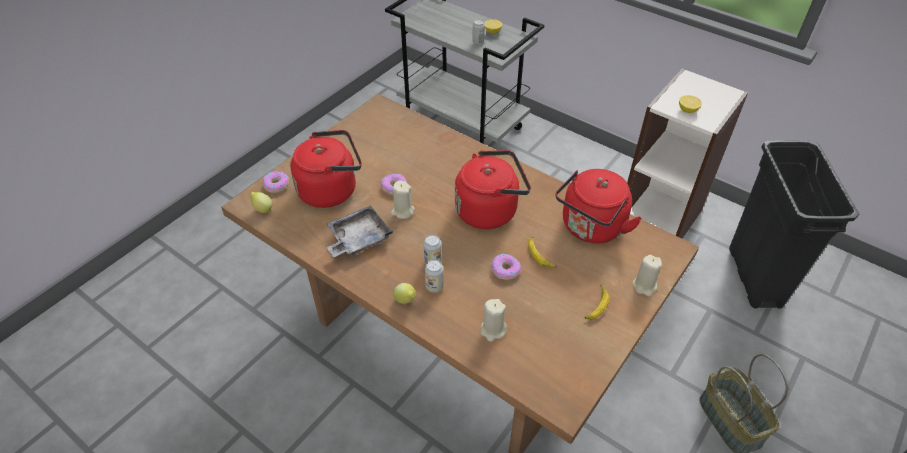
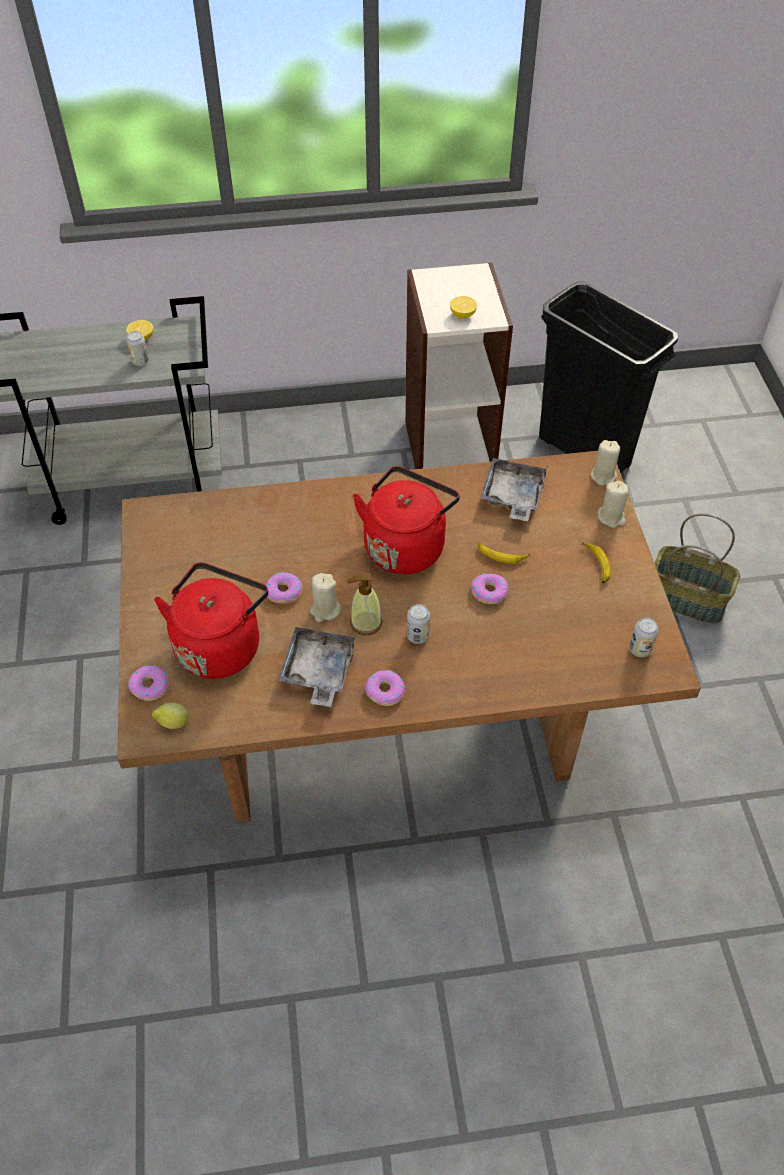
camera: 45 degrees left, 5 degrees up
lemon [393,283,415,304] -> none
can [425,260,444,293] -> can moved to [629,618,659,657]
beige candle [480,299,507,342] -> beige candle moved to [591,440,620,486]
red kettle [555,169,642,243] -> grey tray [480,458,548,521]
none -> soap dispenser [347,573,382,635]
none -> donut [365,670,405,706]

